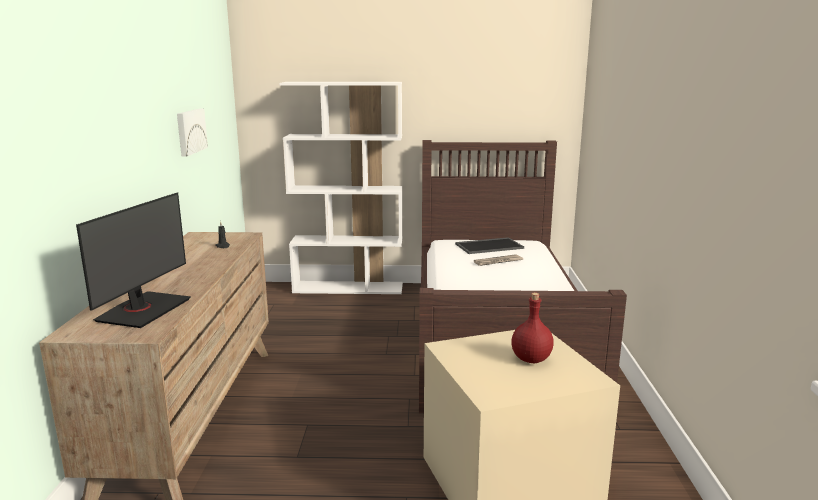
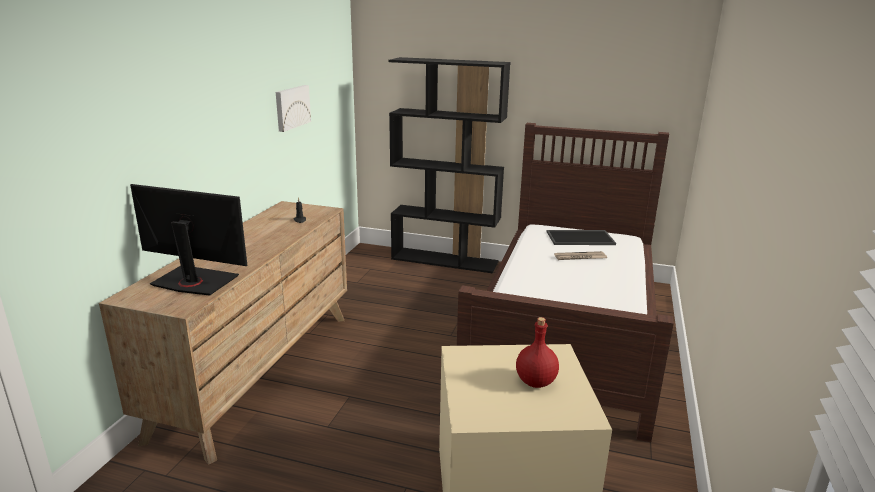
camera: 15 degrees right, 5 degrees up
monitor [76,193,191,328] -> monitor turned 105 degrees counterclockwise [130,184,247,296]
white bookcase [280,82,403,294] -> black bookcase [389,57,510,273]

